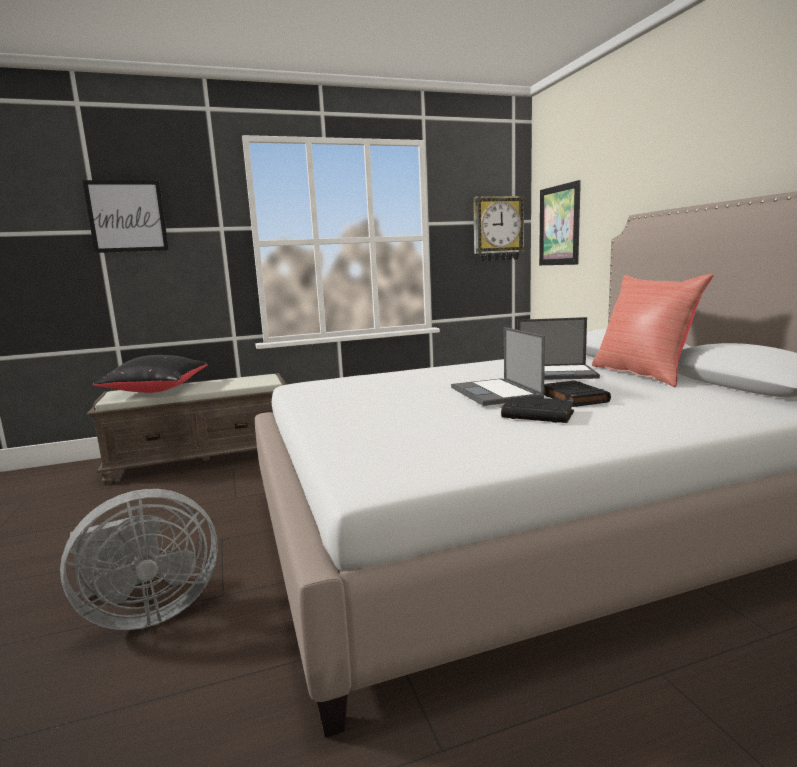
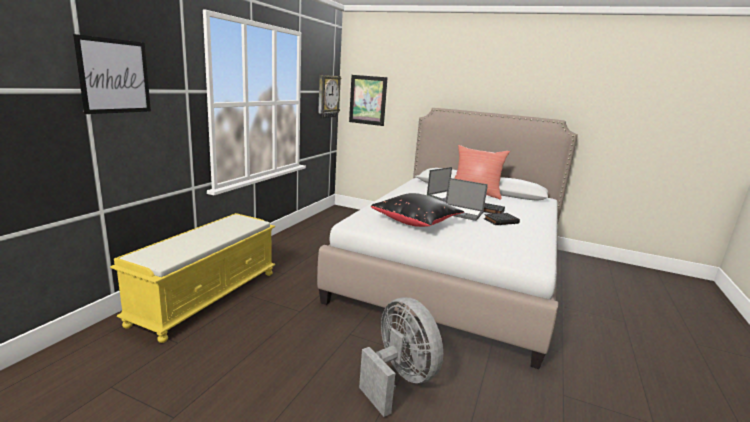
camera: 50 degrees left, 5 degrees up
grey fan [60,489,218,630] -> grey fan turned 45 degrees counterclockwise [359,297,443,417]
brown bench [86,373,287,484] -> yellow bench [110,213,275,343]
black pillow [93,355,208,393] -> black pillow moved to [371,193,464,227]

